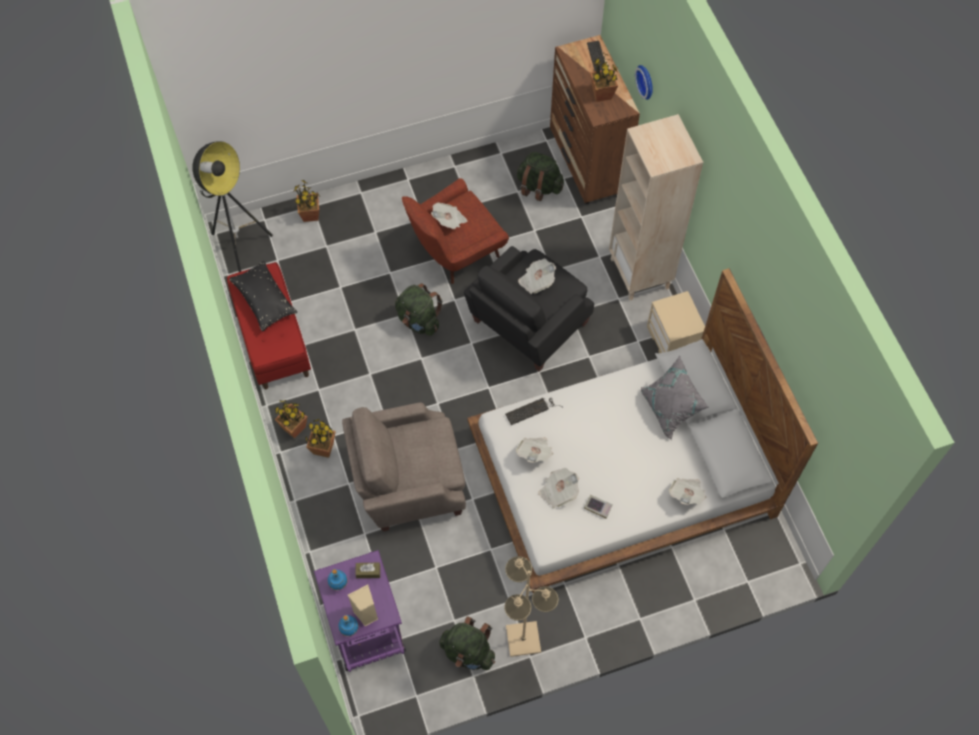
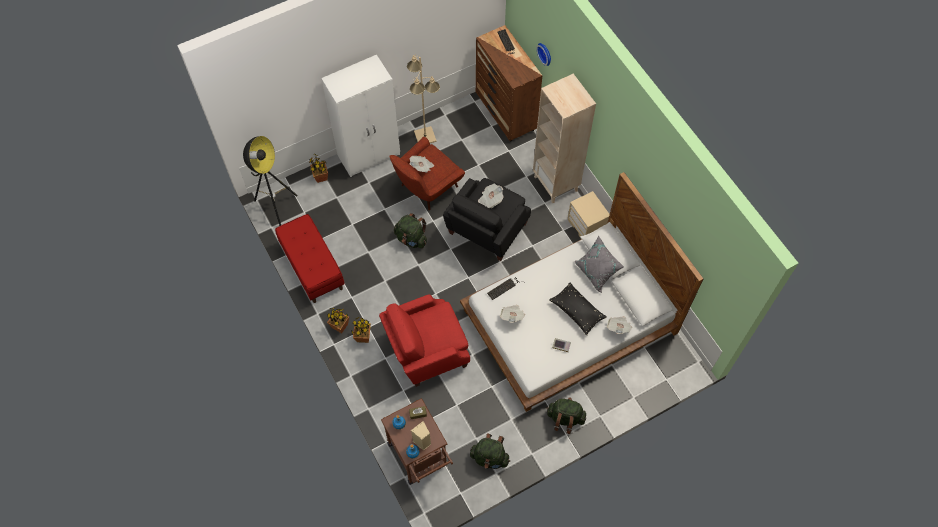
camera: 10 degrees left, 0 degrees up
black pillow [229,261,297,332] -> black pillow moved to [549,283,607,335]
purple cart [314,550,406,672] -> brown cart [381,398,453,485]
beige armchair [342,402,466,532] -> red armchair [379,294,470,387]
beige floor lamp [504,556,559,657] -> beige floor lamp moved to [407,54,440,143]
green backpack [517,152,564,201] -> green backpack moved to [546,397,586,434]
newspaper [538,468,579,509] -> none
potted plant [590,52,618,102] -> none
none -> white wardrobe [321,55,400,177]

